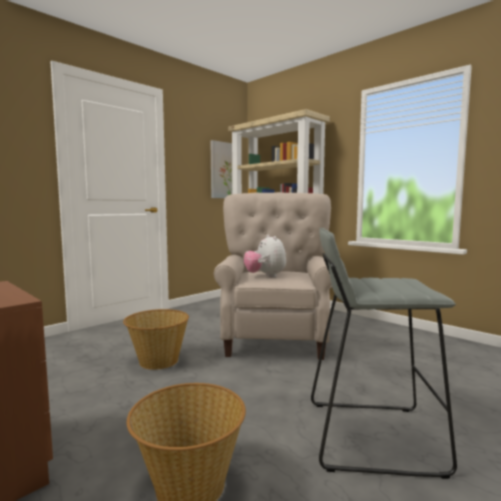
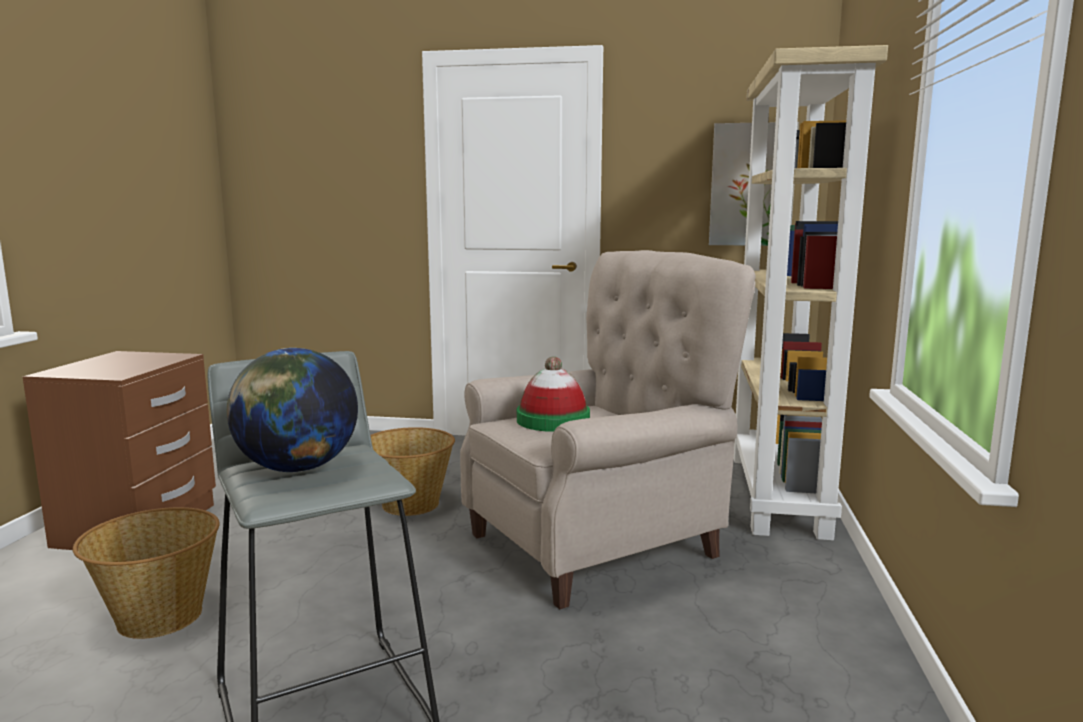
camera: 55 degrees right, 5 degrees up
plush toy [244,235,286,277] -> hat [517,356,590,432]
none -> globe [227,348,358,472]

